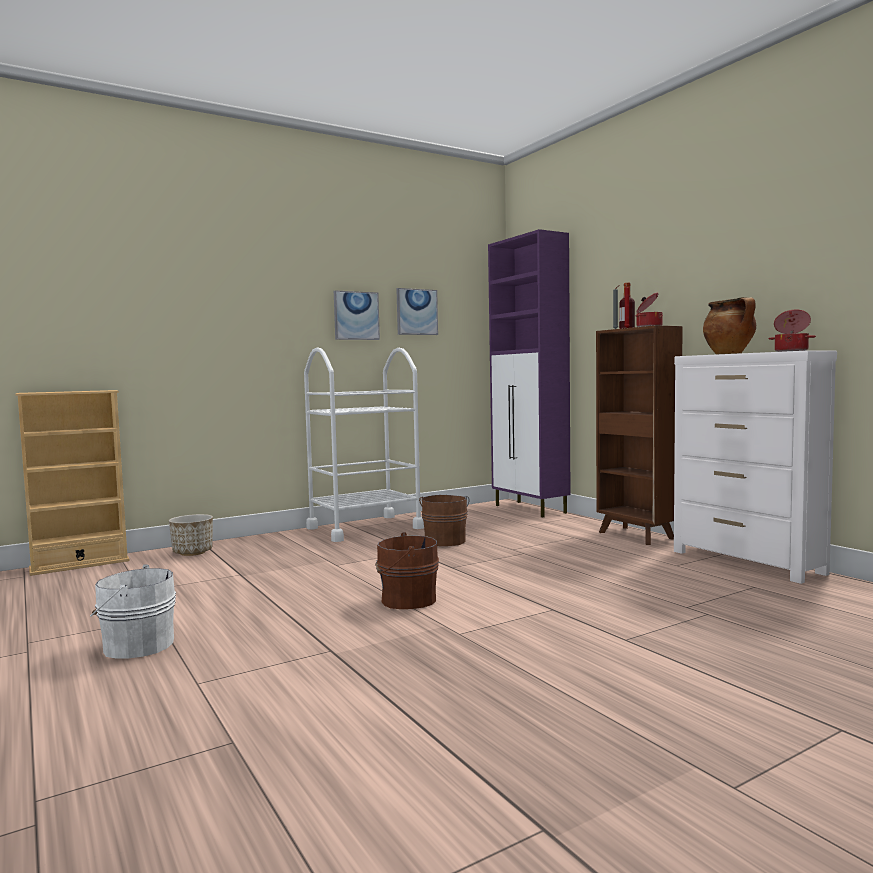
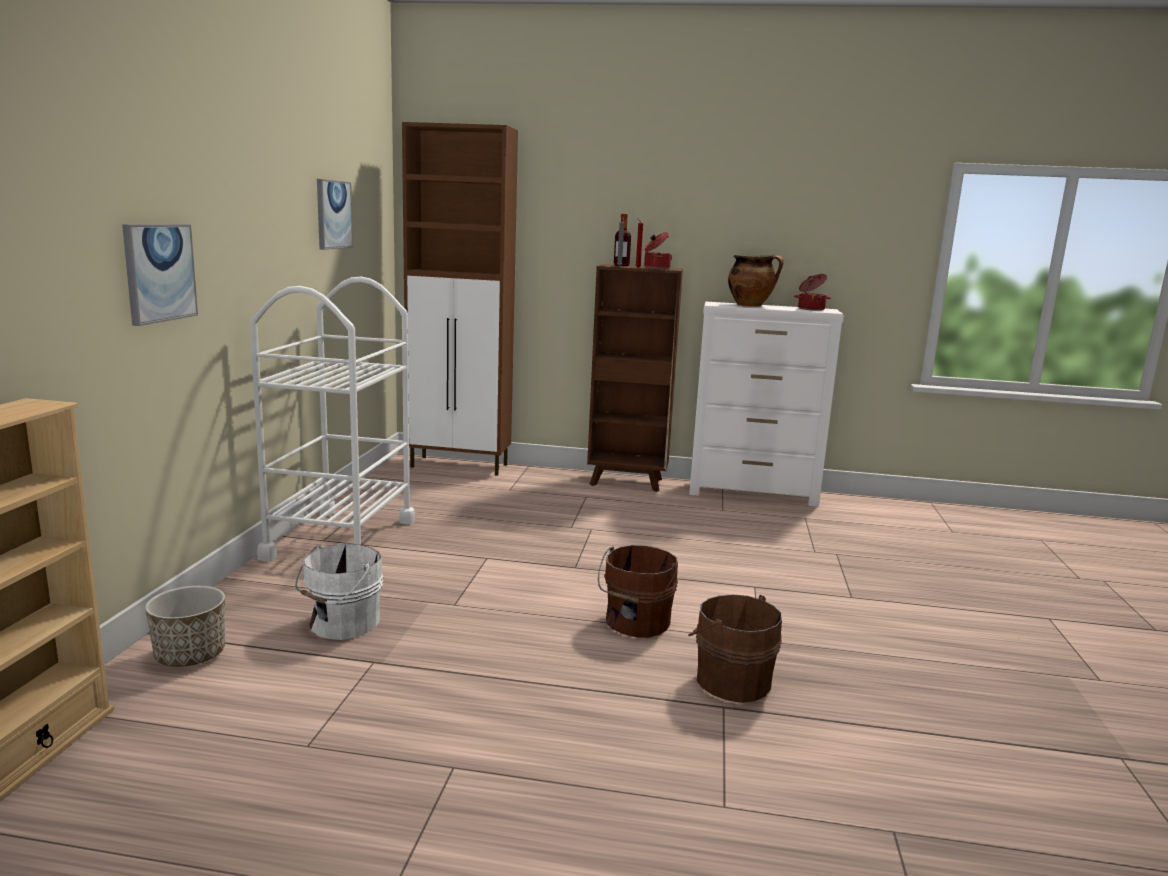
camera: 50 degrees left, 10 degrees up
white bucket [90,564,176,658] -> white bucket moved to [295,544,384,640]
picture [334,290,380,340] -> picture moved to [122,224,198,326]
brown bucket [419,495,470,546] -> brown bucket moved to [688,594,782,703]
purple cabinet [488,229,571,517] -> brown cabinet [402,122,518,476]

